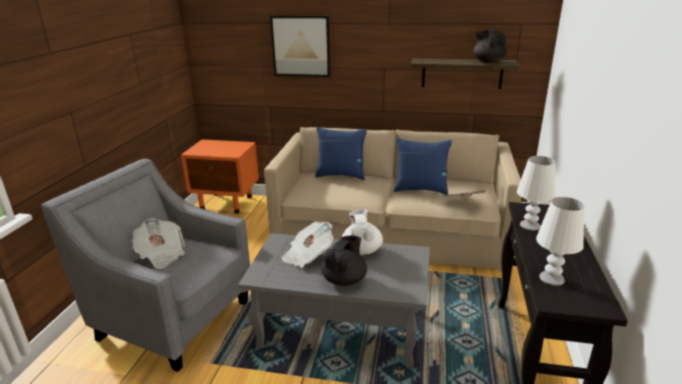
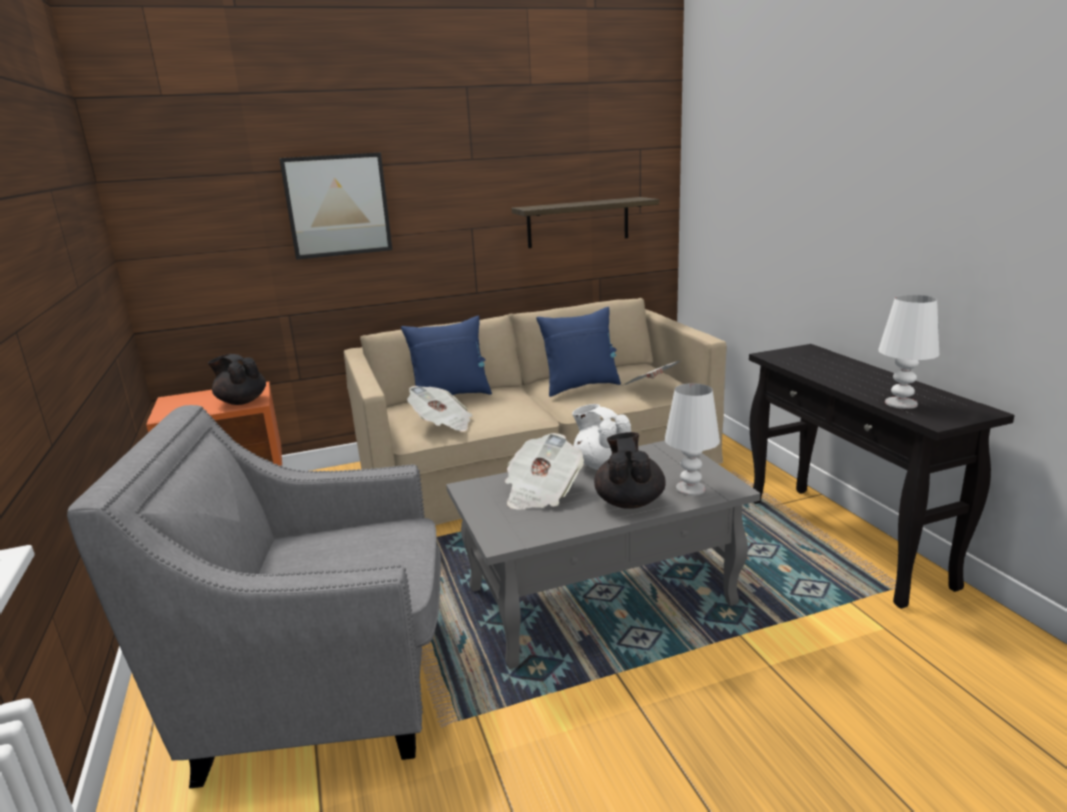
camera: 30 degrees left, 5 degrees down
newspaper [132,218,185,269] -> newspaper moved to [407,386,473,432]
black teapot [473,29,507,63] -> black teapot moved to [208,354,266,405]
white table lamp [517,156,555,230] -> white table lamp moved to [665,383,720,496]

